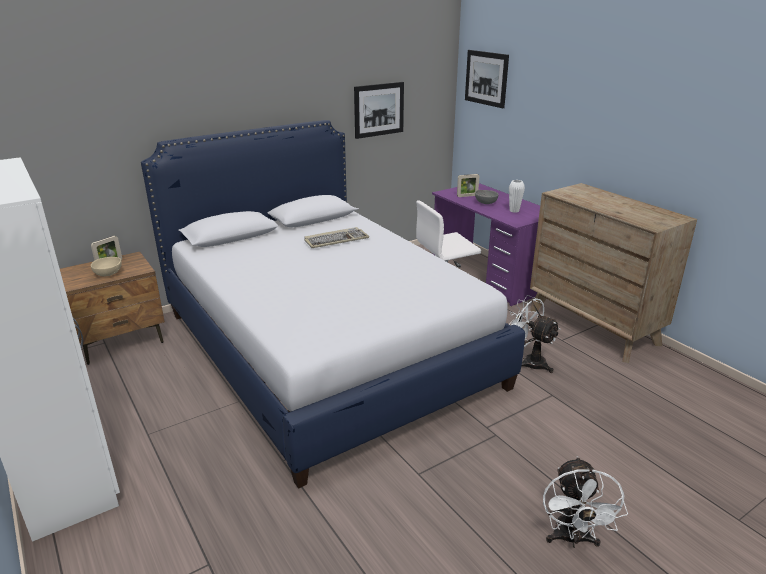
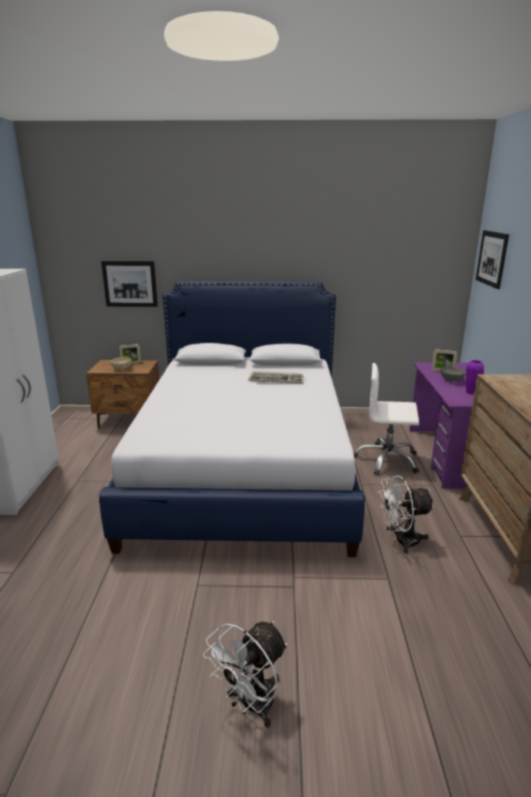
camera: 35 degrees right, 5 degrees down
picture [354,82,404,139] -> picture moved to [101,261,158,307]
white vase [509,180,525,213] -> purple vase [466,360,484,394]
white fan [509,295,560,373] -> white fan turned 90 degrees counterclockwise [378,475,434,554]

